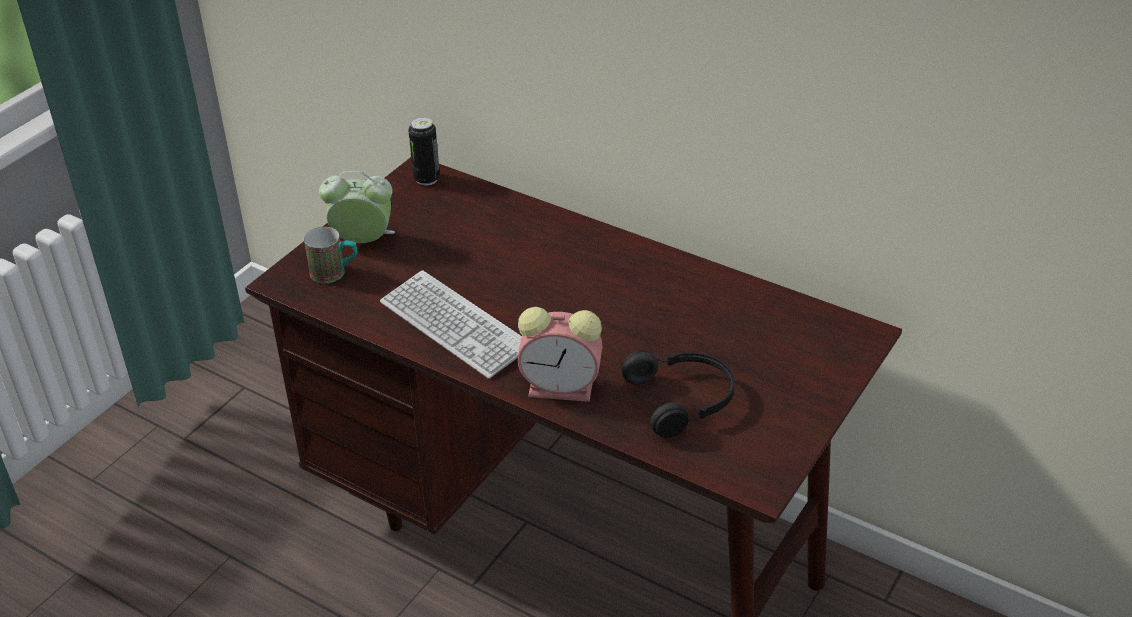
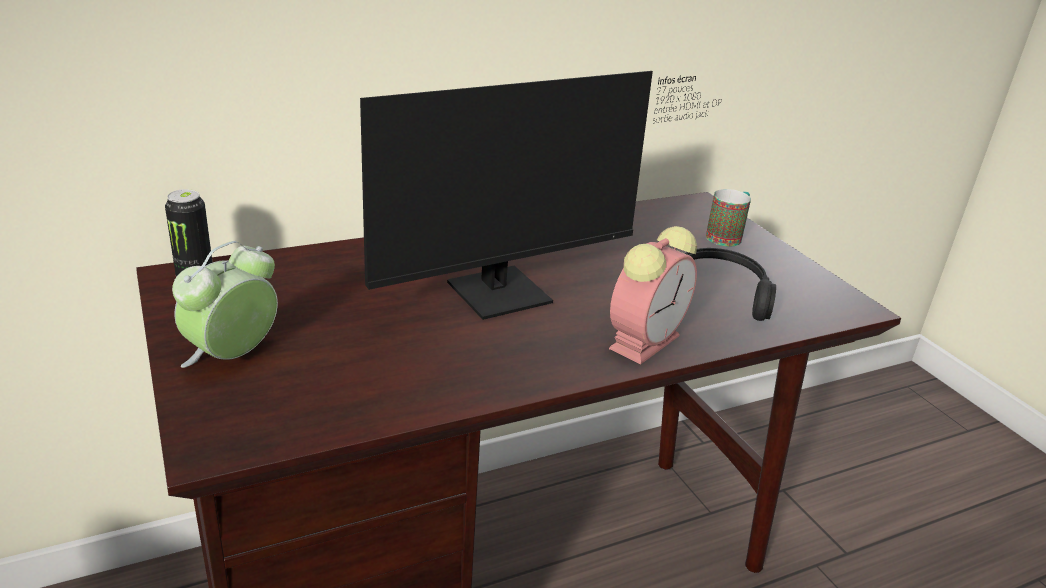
camera: 60 degrees left, 10 degrees down
mug [304,227,357,283] -> mug moved to [706,189,751,246]
keyboard [380,270,522,379] -> none
none -> monitor [360,71,722,320]

